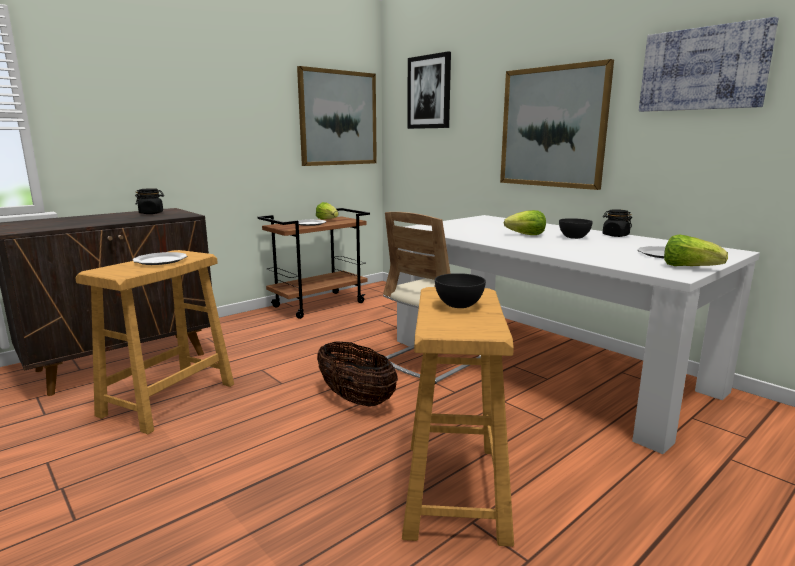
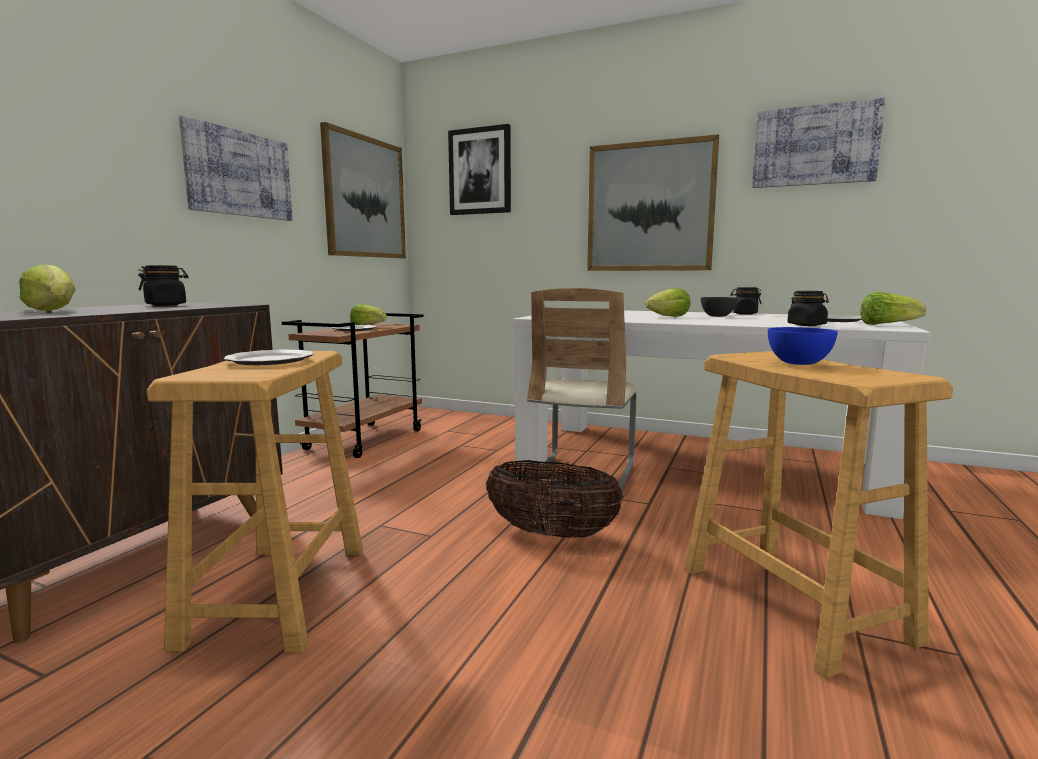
camera: 25 degrees left, 5 degrees down
grey bowl [435,273,486,308] -> blue bowl [768,327,838,365]
none -> lettuce [19,264,76,311]
none -> picture [179,115,293,221]
none -> black jar [787,291,829,326]

